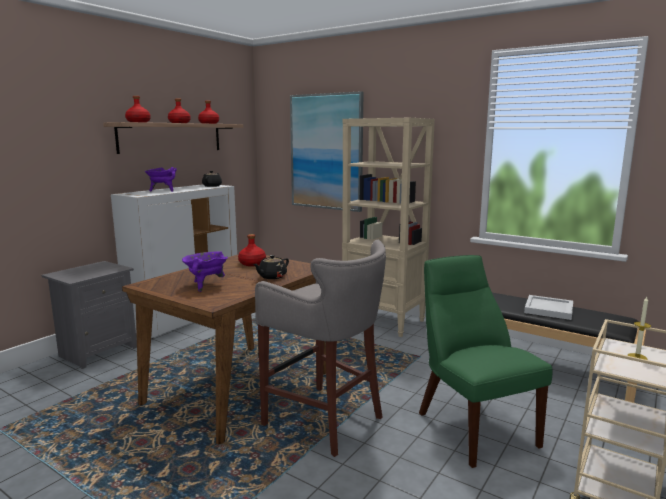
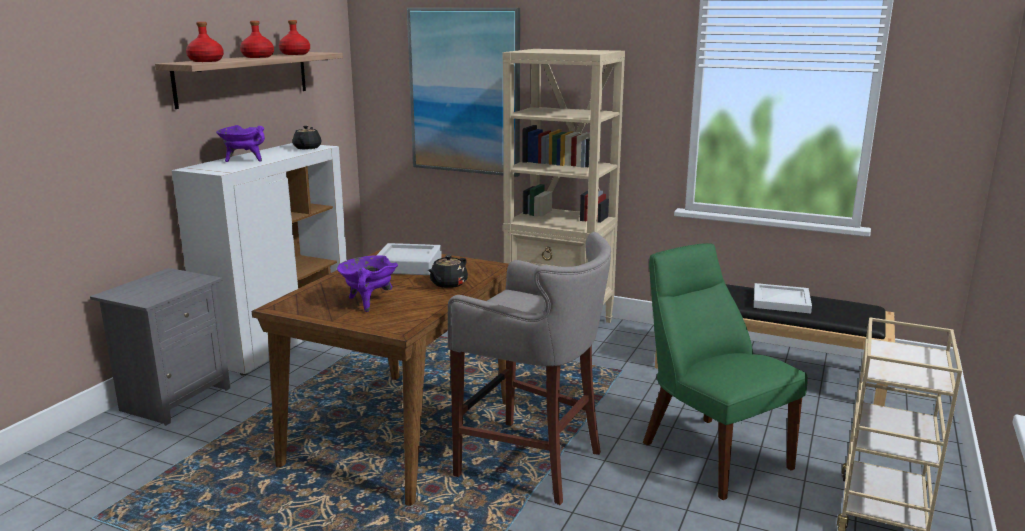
camera: 10 degrees left, 5 degrees up
red bottle [238,234,266,266] -> grey tray [377,243,442,275]
candle [628,297,651,360] -> none

